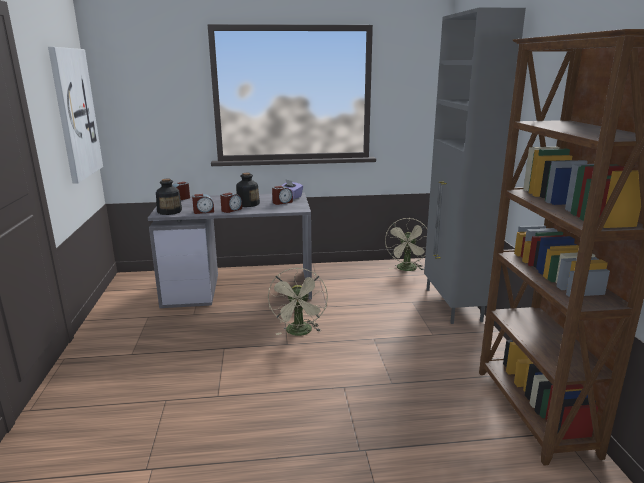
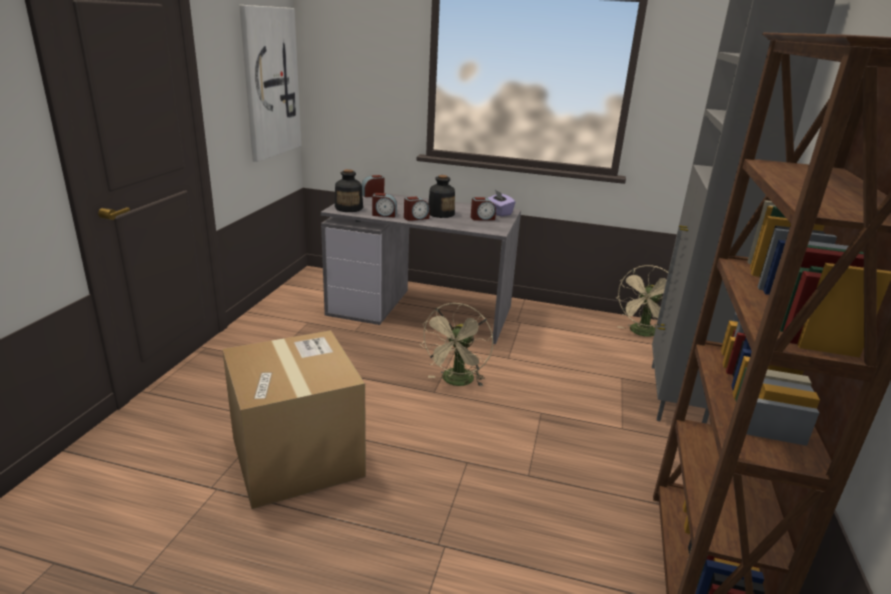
camera: 20 degrees right, 5 degrees up
none -> cardboard box [222,330,366,509]

